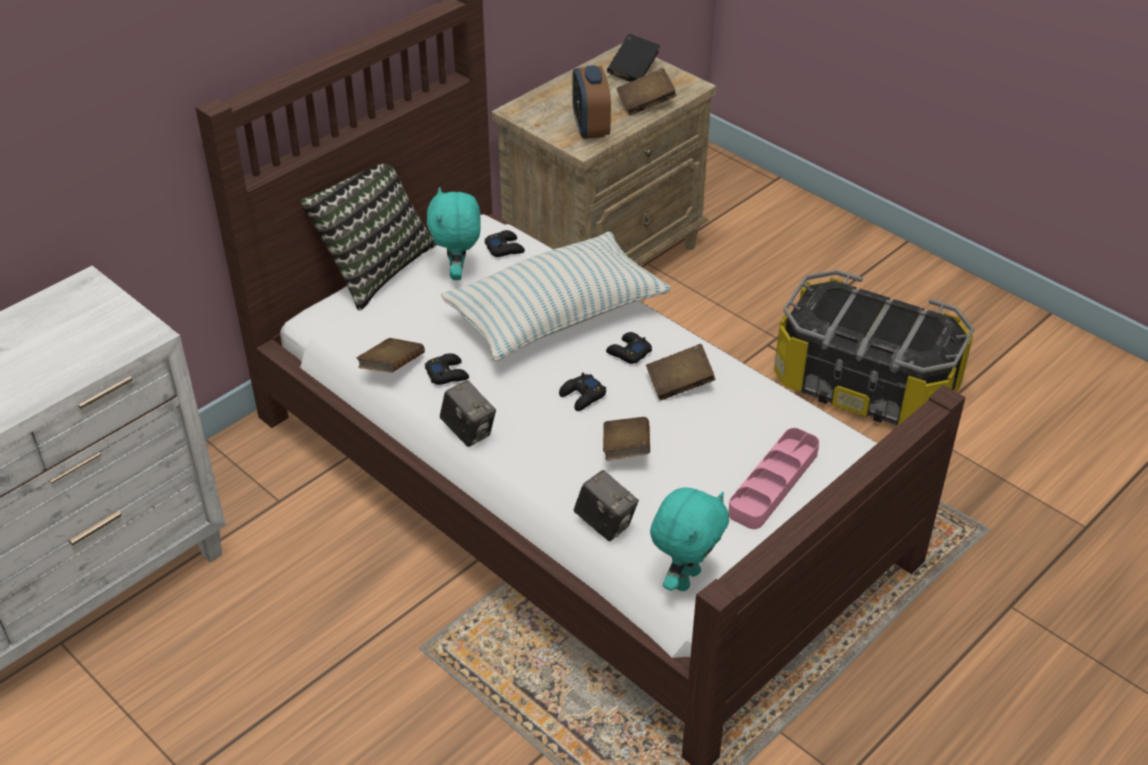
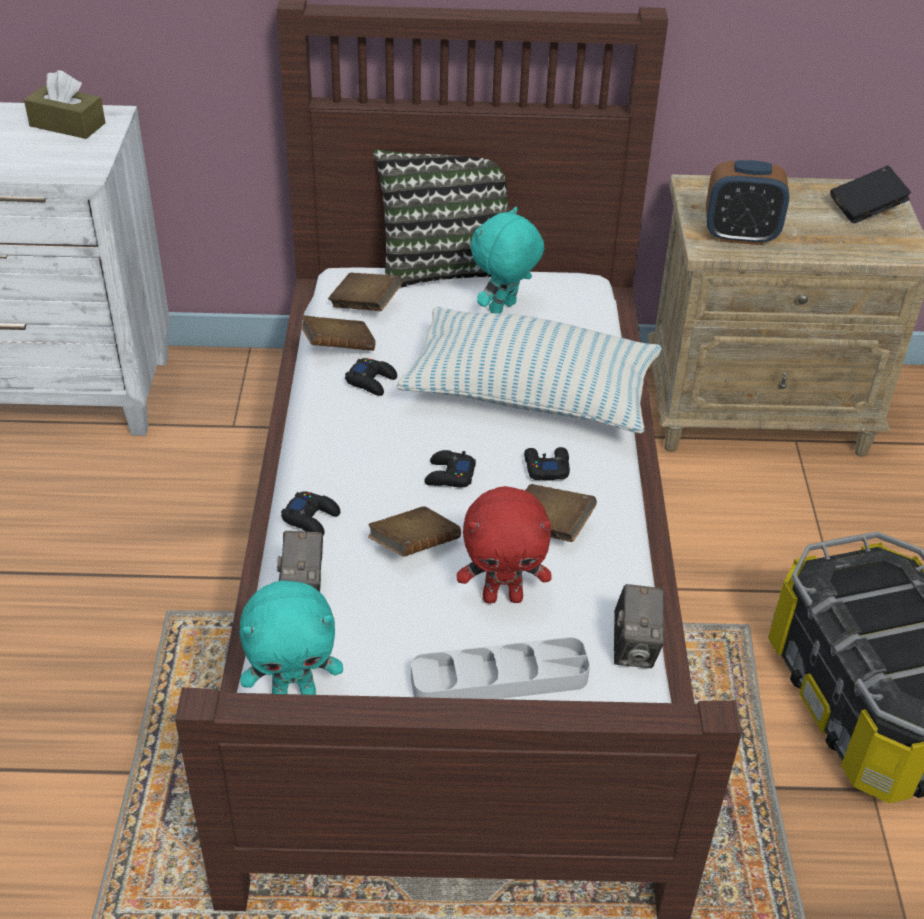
camera: 45 degrees right, 0 degrees up
camera [440,380,496,447] -> camera moved to [614,584,664,668]
black game controller [484,230,525,257] -> black game controller moved to [281,491,341,535]
alarm clock [572,65,611,139] -> alarm clock turned 120 degrees counterclockwise [706,160,790,245]
brown book [617,68,677,115] -> brown book moved to [328,273,402,311]
pink tray [728,428,819,529] -> grey tray [411,637,590,699]
none -> brown tissue box [24,70,105,139]
none -> red plush toy [457,486,552,603]

